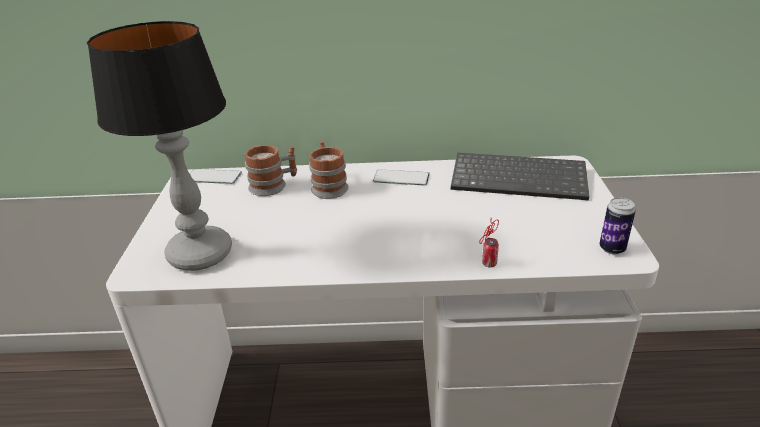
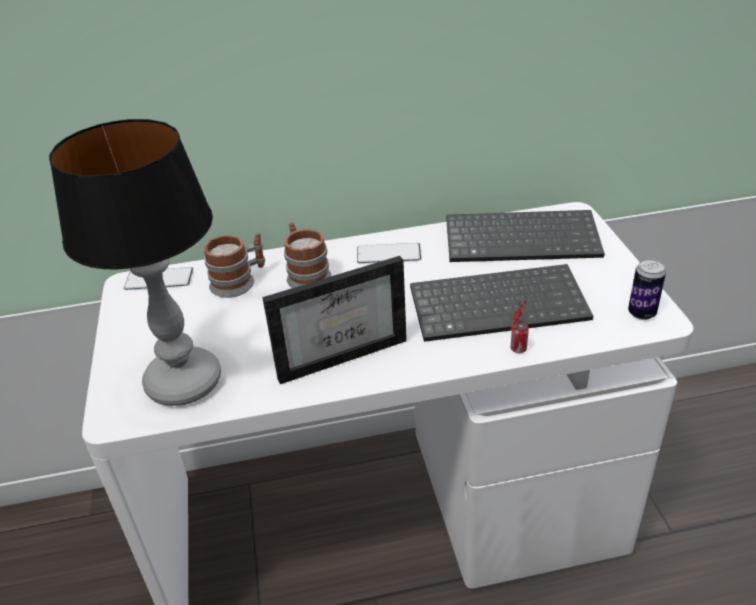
camera: 10 degrees left, 5 degrees up
none -> picture frame [262,256,407,384]
none -> keyboard [410,264,593,342]

